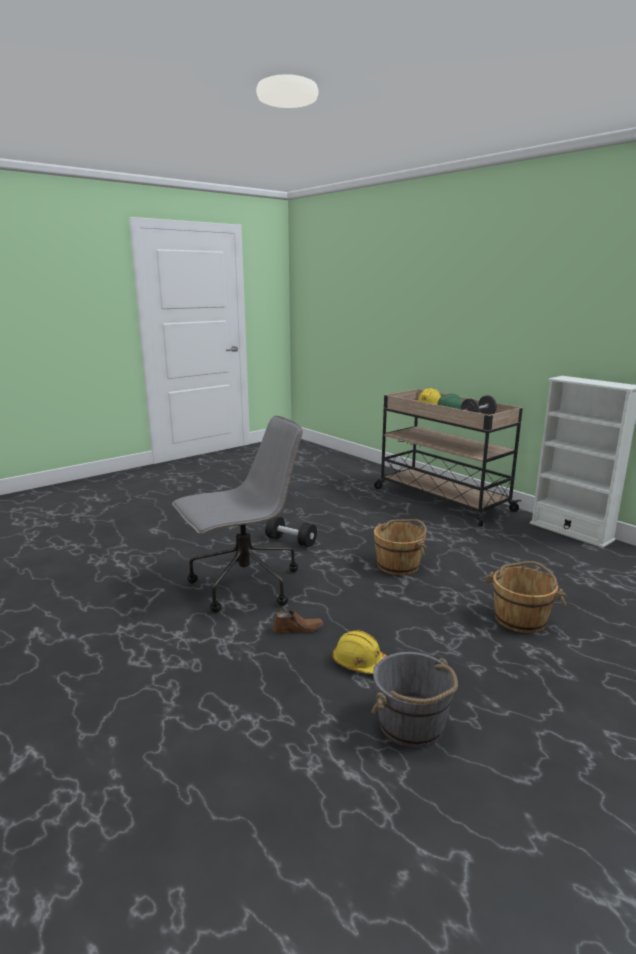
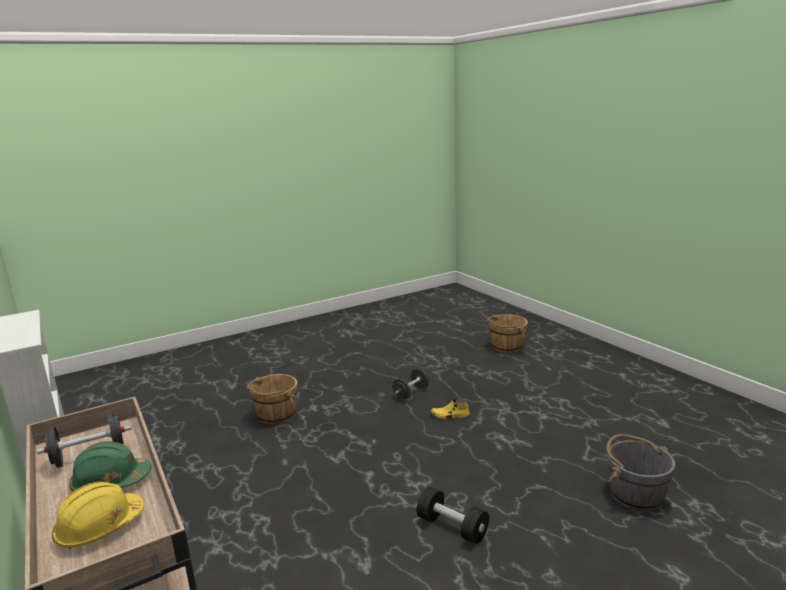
camera: 170 degrees left, 0 degrees up
grey office chair [172,415,303,613] -> none
brown shoe [273,610,324,634] -> yellow shoe [430,399,470,419]
yellow hard hat [332,630,387,674] -> black dumbbell [392,368,429,400]
grey bucket [371,652,458,748] -> grey bucket moved to [606,434,676,512]
brown bucket [374,519,427,575] -> brown bucket moved to [487,314,528,353]

